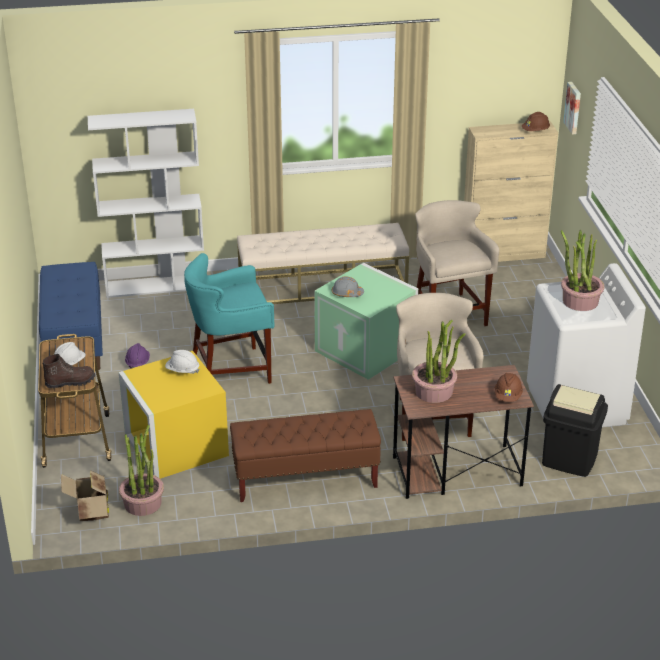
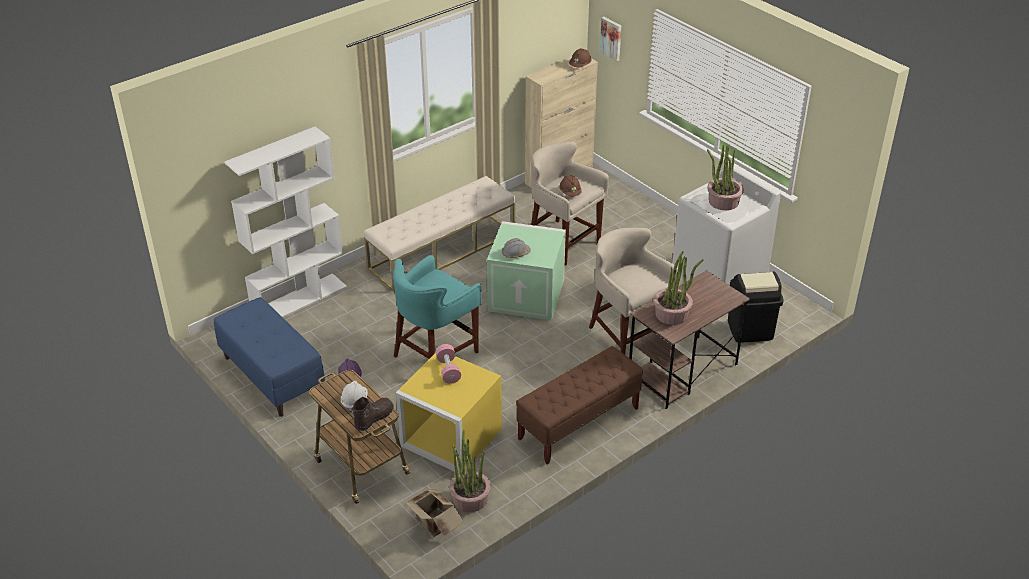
camera: 30 degrees left, 5 degrees up
white hard hat [165,350,200,374] -> pink dumbbell [436,344,461,384]
brown hard hat [495,373,523,402] -> brown hard hat moved to [560,175,581,196]

